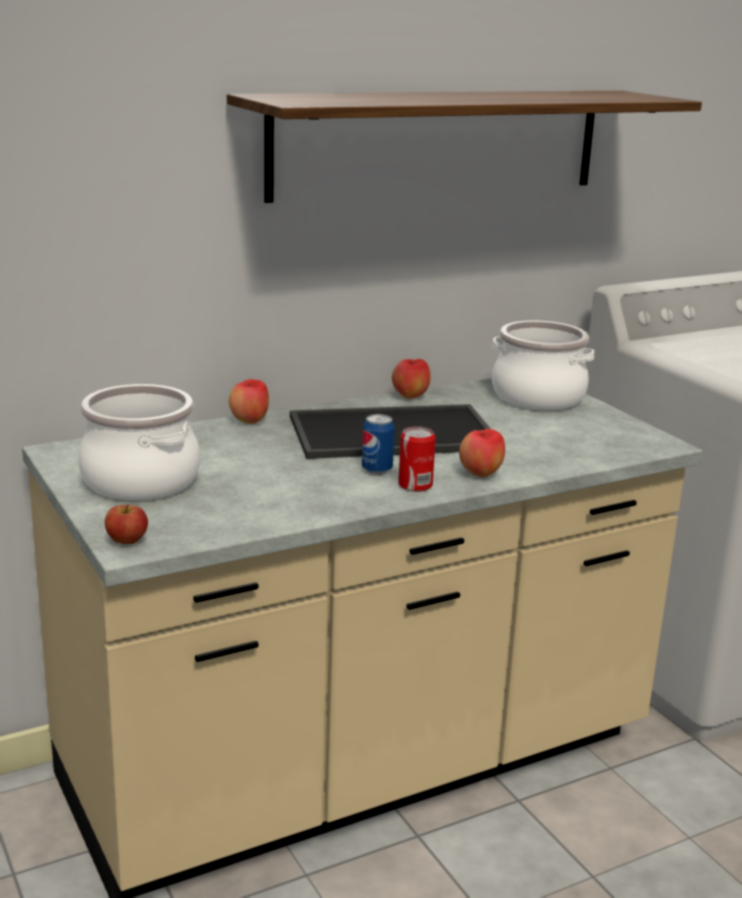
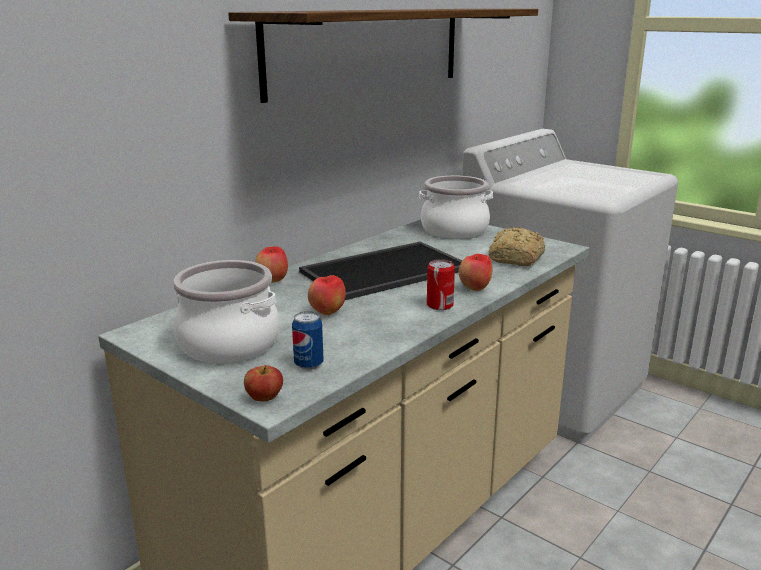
camera: 20 degrees left, 0 degrees up
can [362,414,395,475] -> can moved to [292,311,324,370]
apple [392,359,431,399] -> apple moved to [308,275,346,315]
none -> bread [488,227,545,266]

